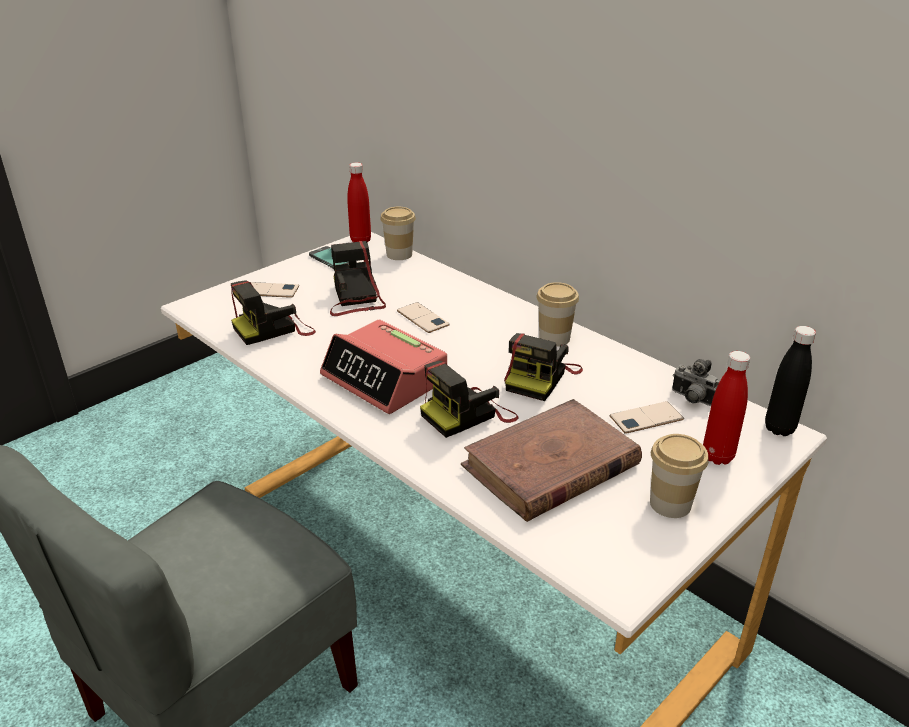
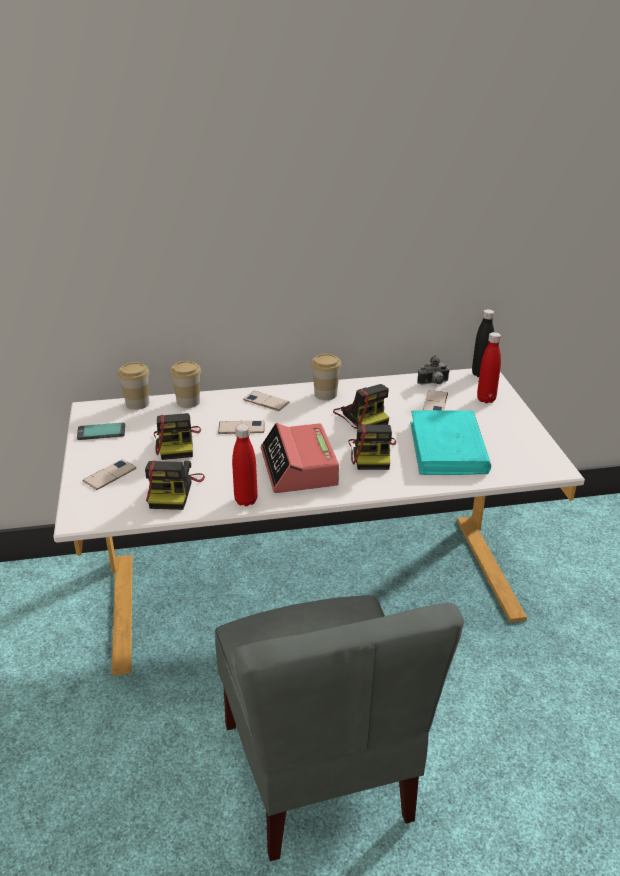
camera: 55 degrees left, 0 degrees up
alarm clock [320,320,447,414] -> alarm clock turned 90 degrees clockwise [261,423,339,493]
camera [330,241,386,316] -> camera turned 120 degrees counterclockwise [154,413,201,460]
red bottle [347,163,371,242] -> red bottle moved to [232,424,258,506]
brown book [461,399,642,522] -> turquoise book [410,410,491,475]
cup [650,434,708,518] -> cup moved to [170,361,201,408]
none -> phone [243,391,290,411]

